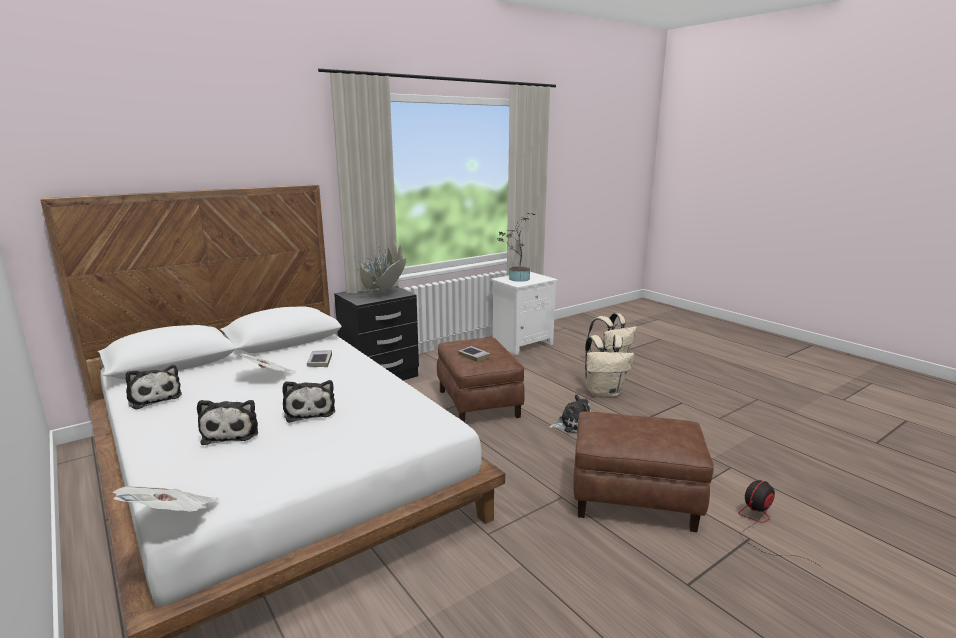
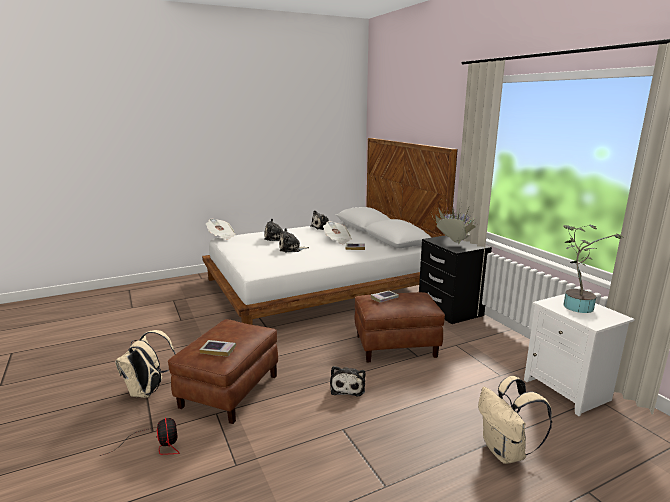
camera: 100 degrees right, 0 degrees up
beige backpack [585,335,634,397] -> beige backpack moved to [115,330,176,398]
none -> book [200,340,236,357]

